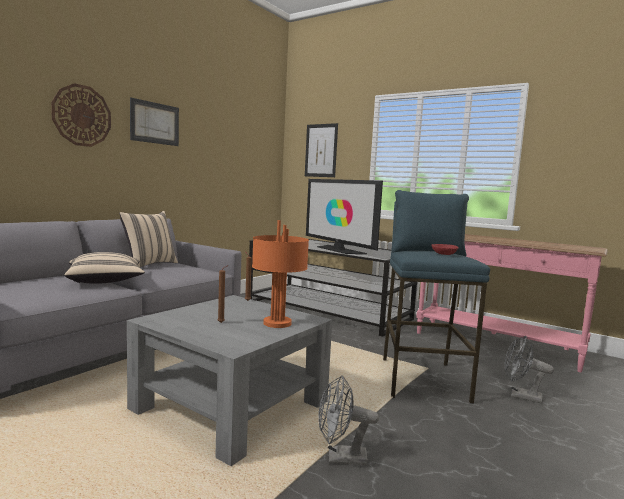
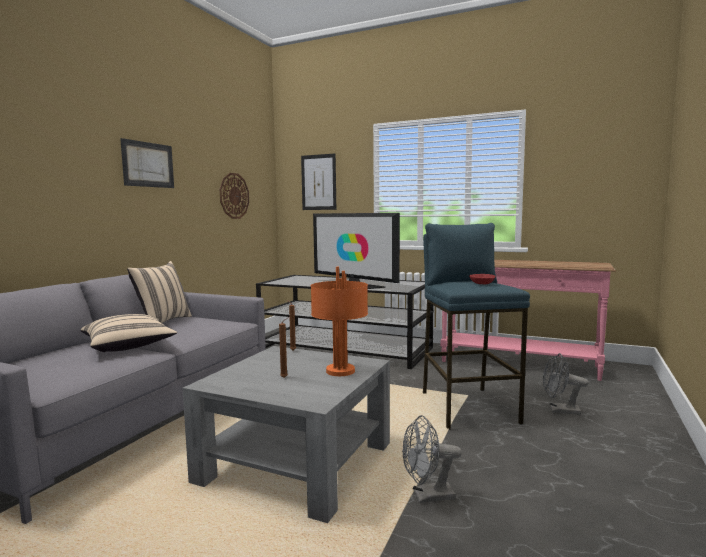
camera: 10 degrees left, 0 degrees up
wall clock [51,83,111,147] -> wall clock moved to [220,173,249,219]

